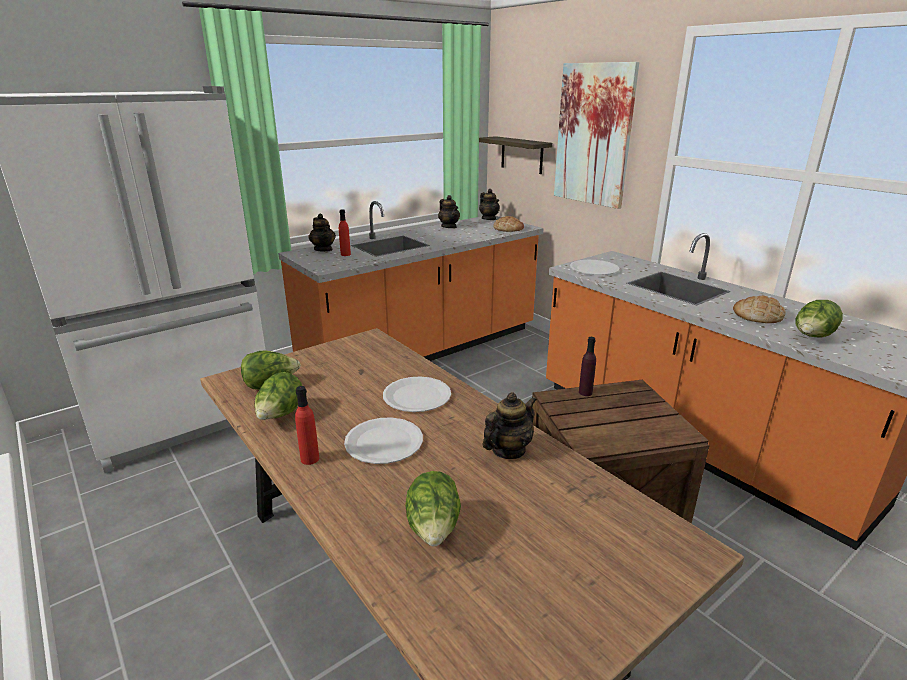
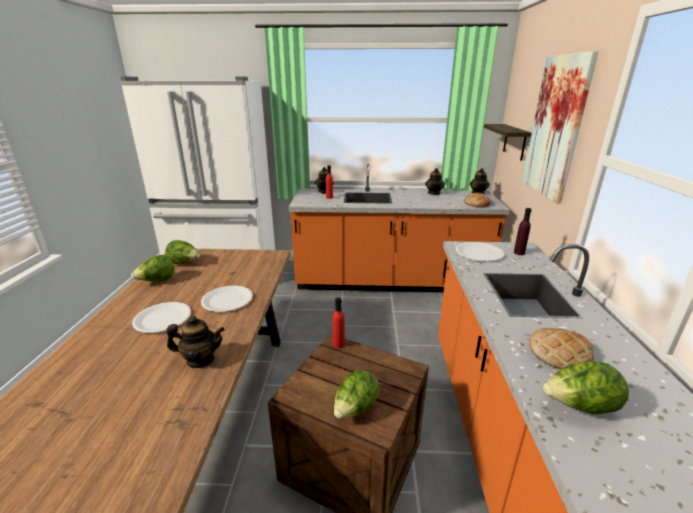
camera: 40 degrees right, 0 degrees up
red bottle [295,386,319,465] -> red bottle moved to [333,298,345,348]
lettuce [405,471,461,547] -> lettuce moved to [334,370,380,418]
purple bottle [579,337,596,396] -> purple bottle moved to [514,208,532,255]

